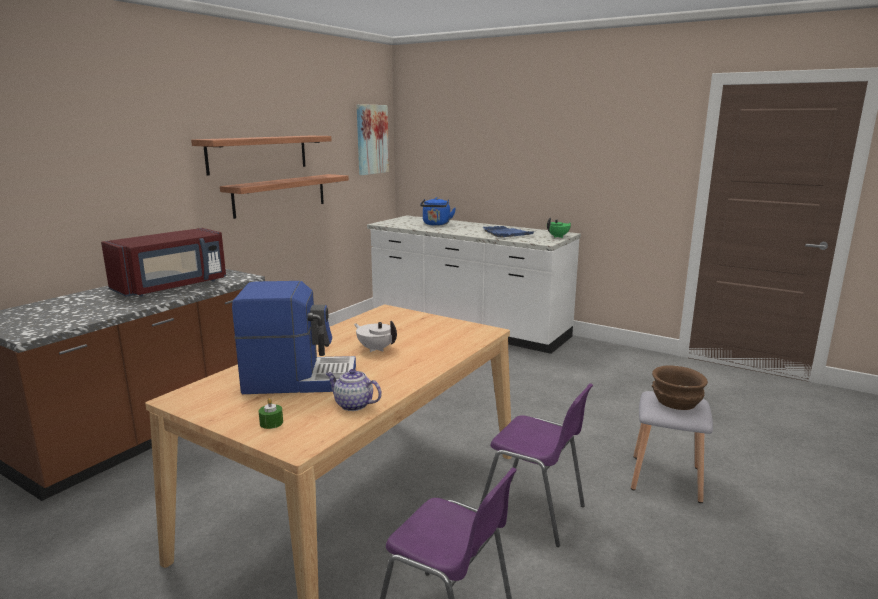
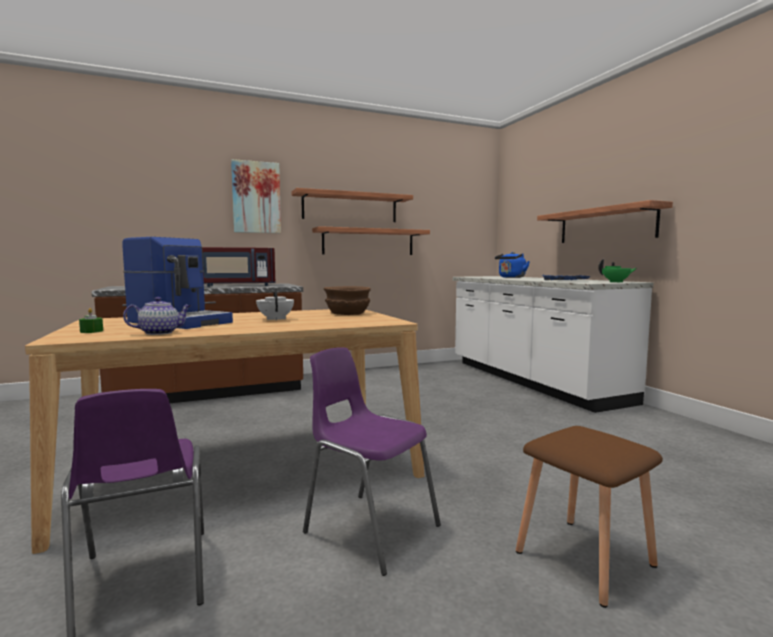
camera: 35 degrees right, 10 degrees down
teapot [326,369,382,411] -> teapot turned 90 degrees clockwise [123,297,191,335]
picture [357,104,389,175] -> picture moved to [231,159,281,233]
purple chair [479,383,593,547] -> purple chair turned 150 degrees clockwise [303,347,441,576]
grey stool [631,391,713,503] -> brown stool [516,426,663,608]
brown bowl [652,365,708,410] -> brown bowl moved to [324,286,371,315]
none -> shelf [537,200,673,243]

